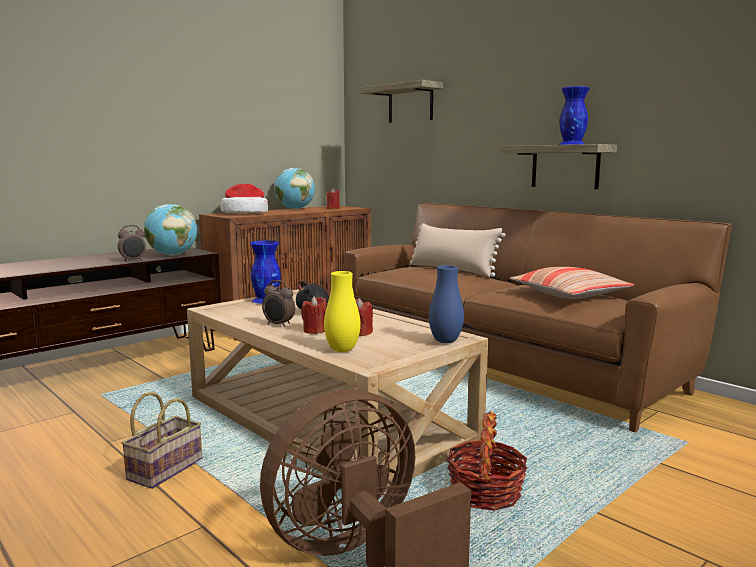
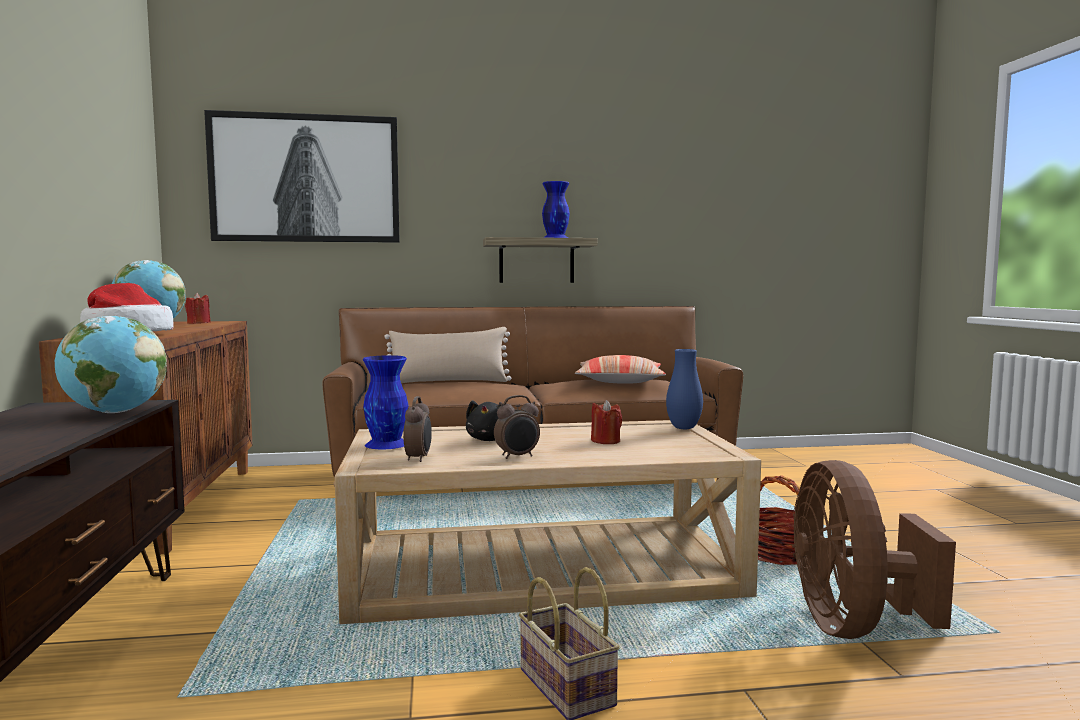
camera: 55 degrees left, 5 degrees down
alarm clock [118,225,146,262] -> alarm clock moved to [403,396,432,462]
red candle [301,296,327,334] -> none
yellow vase [324,271,361,352] -> none
shelf [360,80,443,123] -> picture [204,110,400,243]

